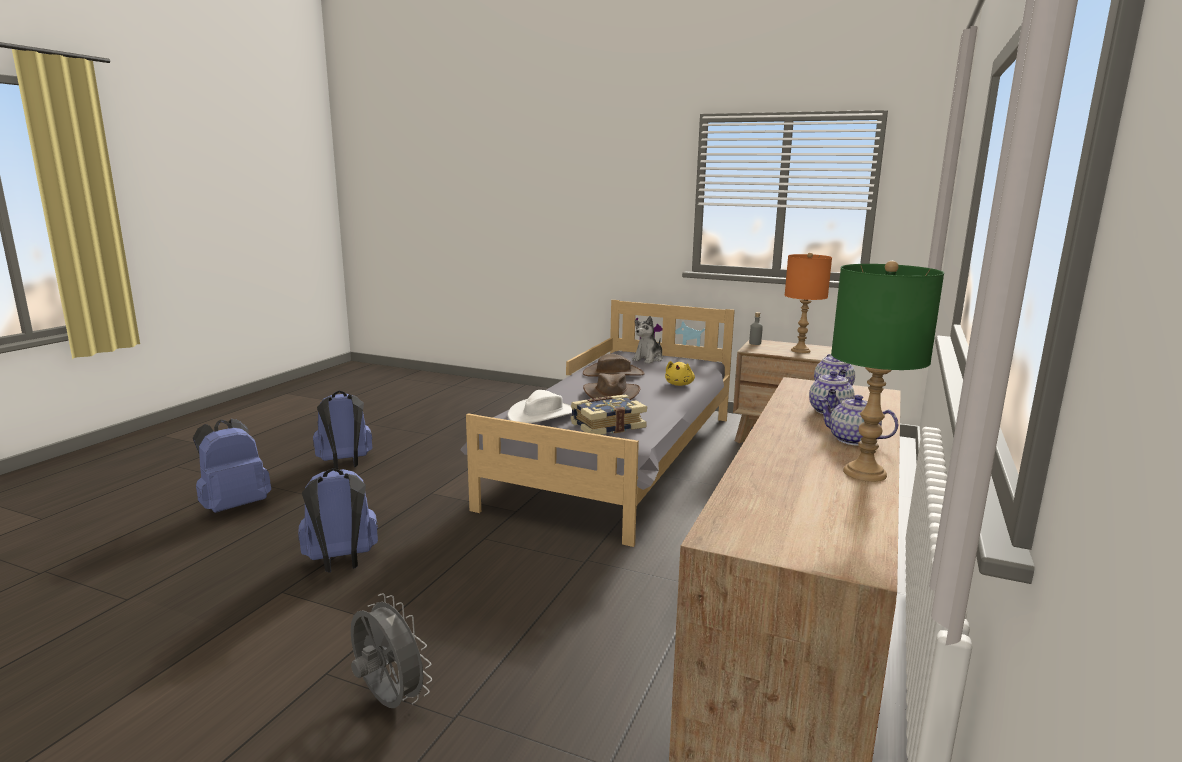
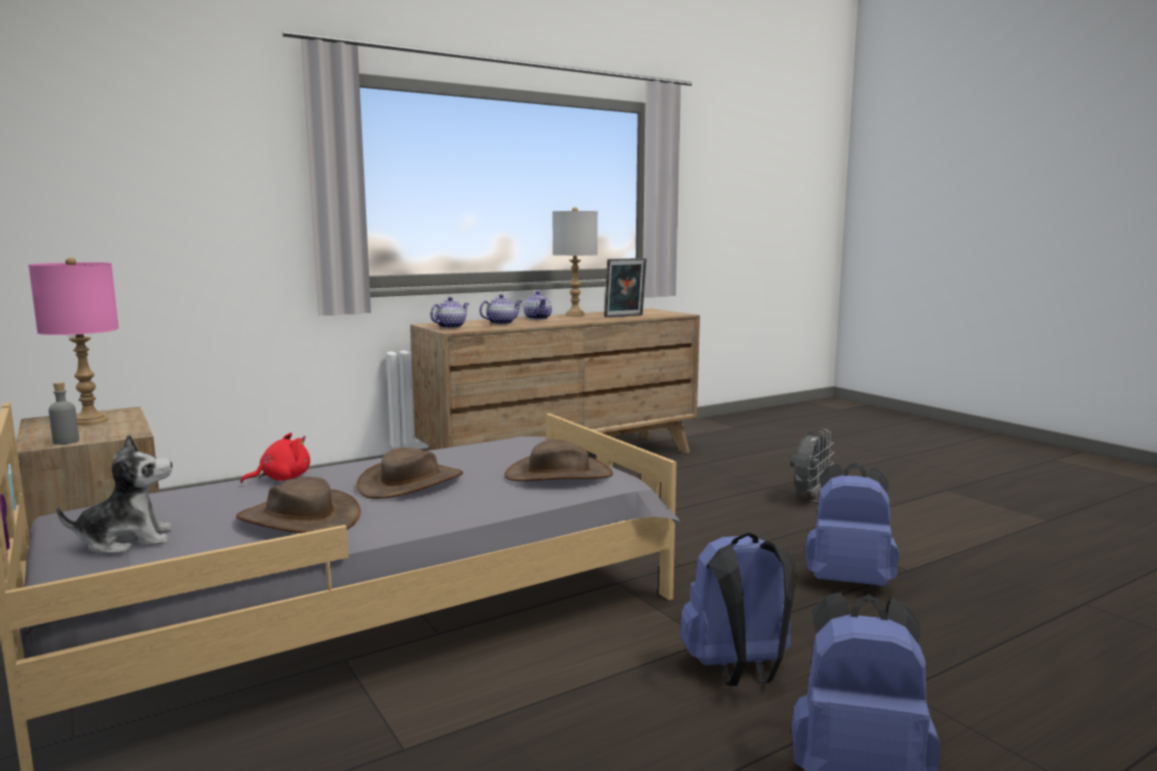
camera: 145 degrees left, 5 degrees down
blue backpack [193,419,271,513] -> blue backpack moved to [680,533,797,686]
grey fan [351,593,432,708] -> grey fan turned 135 degrees counterclockwise [790,429,834,502]
white hat [507,390,572,423] -> brown hat [504,439,613,481]
book [571,395,647,435] -> none
yellow plush toy [665,361,695,386] -> red plush toy [240,433,310,483]
orange table lamp [785,253,832,353] -> pink table lamp [28,257,119,425]
green table lamp [831,261,944,482] -> grey table lamp [552,207,598,316]
none -> picture frame [604,258,647,317]

